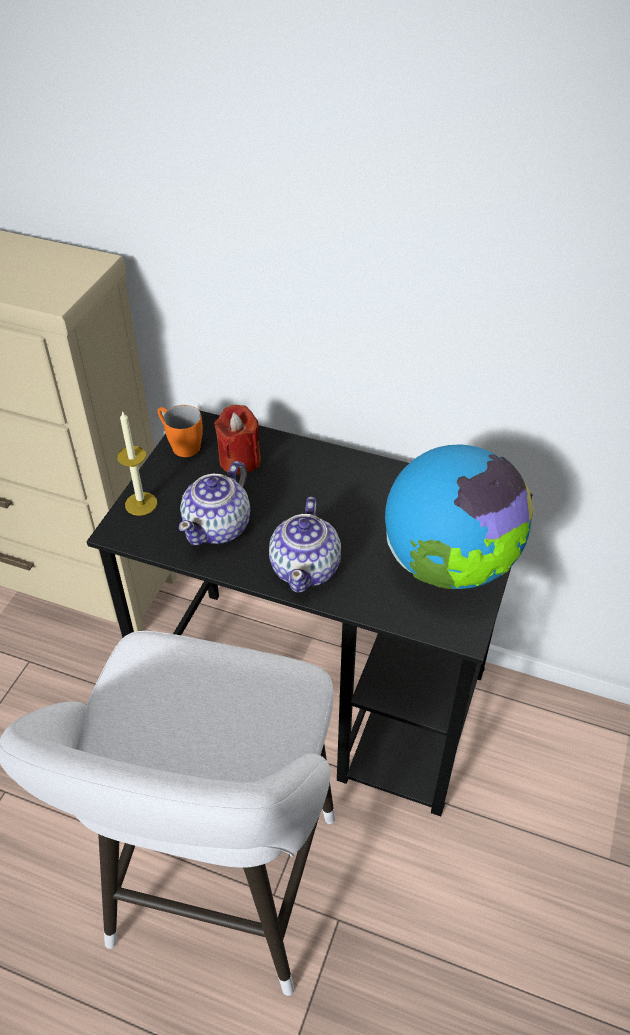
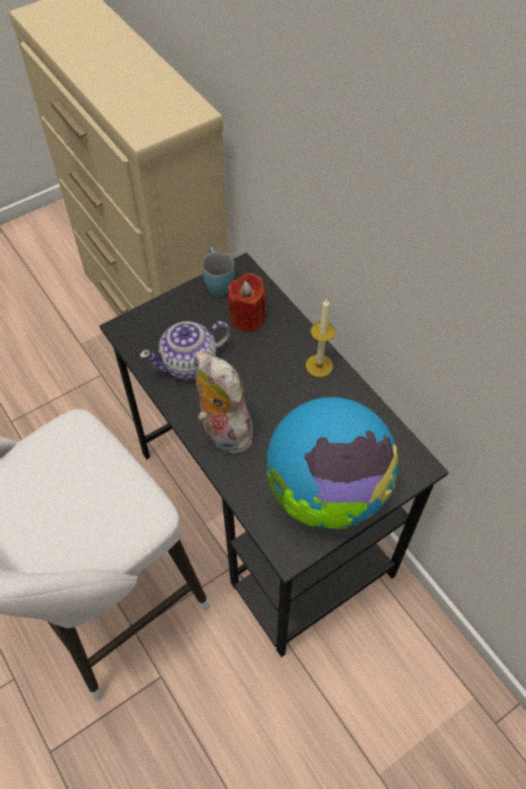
camera: 35 degrees right, 10 degrees up
candle [117,411,157,516] -> candle moved to [306,298,335,377]
orange mug [157,405,203,457] -> blue mug [202,247,234,296]
teapot [269,496,341,593] -> plush toy [195,351,253,454]

